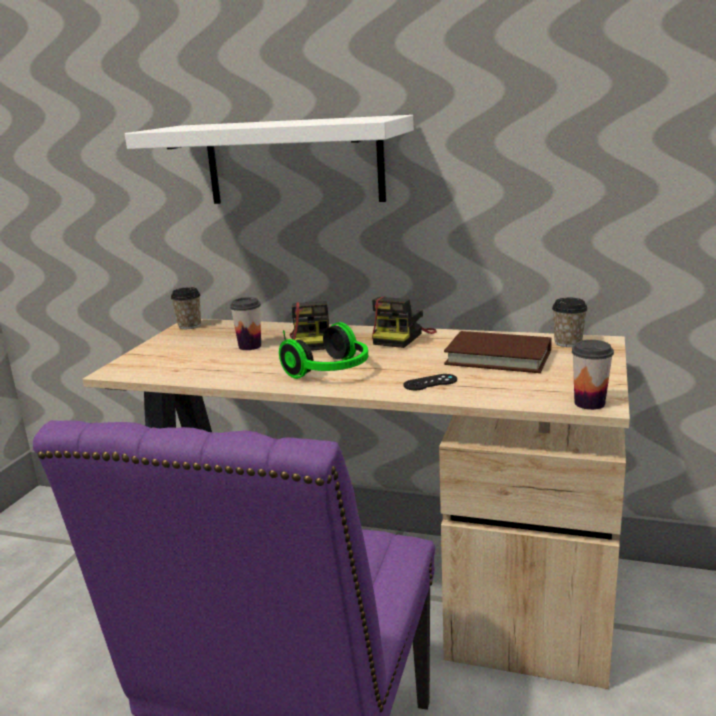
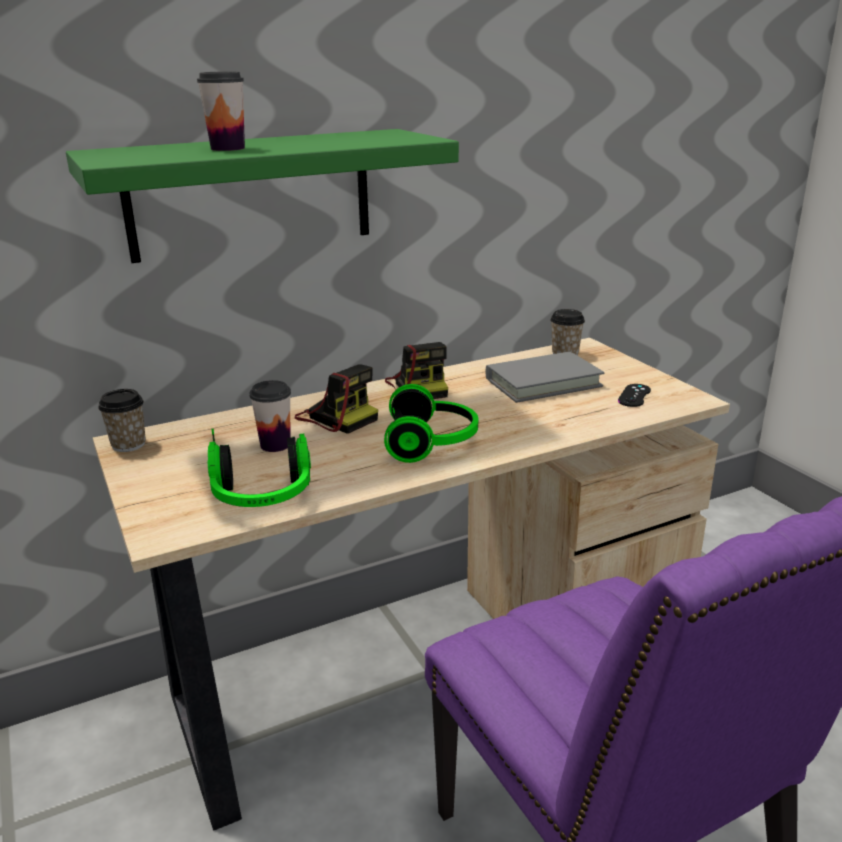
camera: 45 degrees left, 5 degrees up
white shelf [125,115,414,204] -> green shelf [66,129,459,263]
black game controller [404,374,457,390] -> black game controller moved to [618,384,651,407]
brown book [444,331,552,373] -> grey book [485,352,604,403]
cup [572,340,614,410] -> cup moved to [197,71,245,151]
none -> headphones [208,429,311,507]

